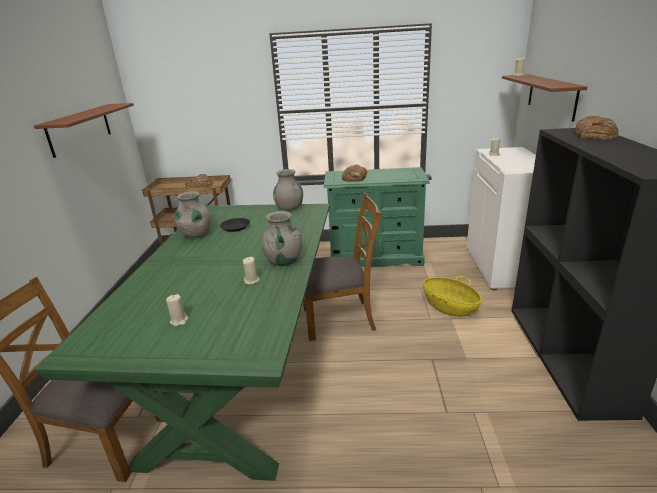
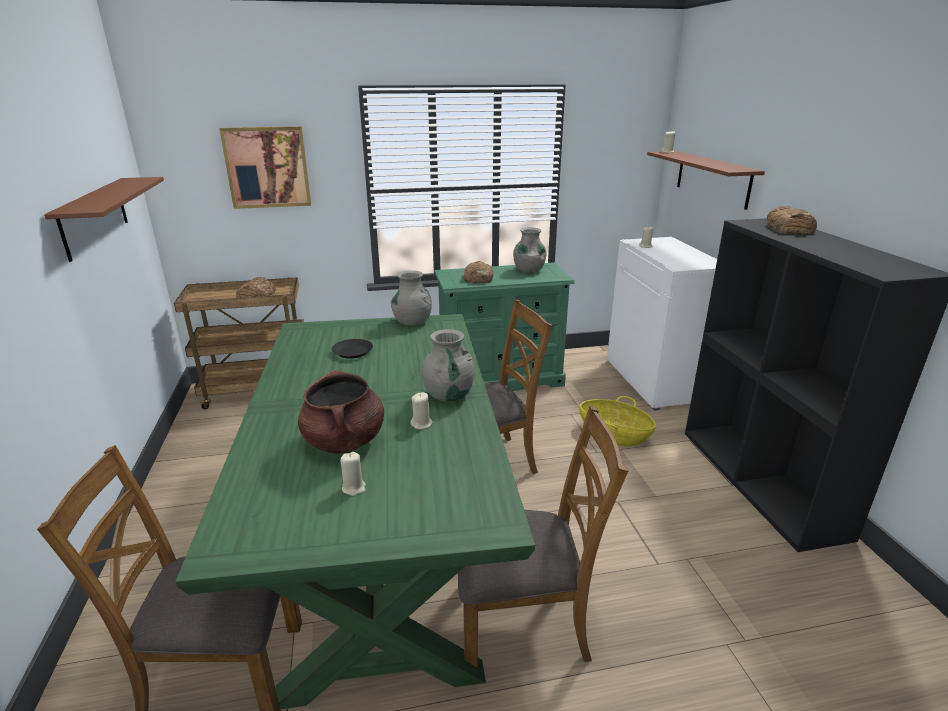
camera: 15 degrees left, 0 degrees up
grey vase [174,191,211,238] -> grey vase moved to [513,227,546,273]
none -> picture [219,126,311,209]
none -> brown cooking pot [298,370,384,454]
none -> brown chair [458,406,628,668]

